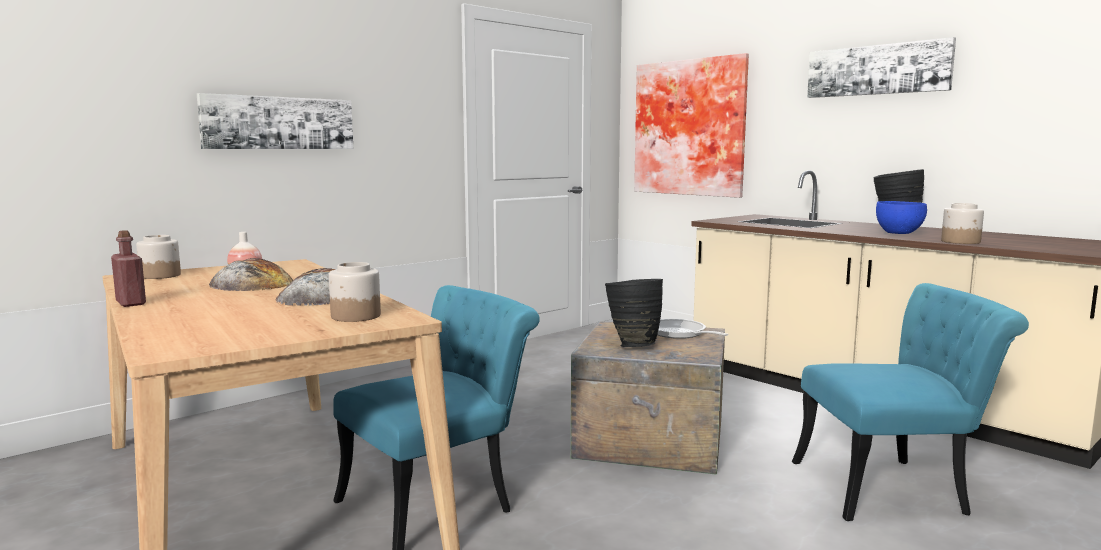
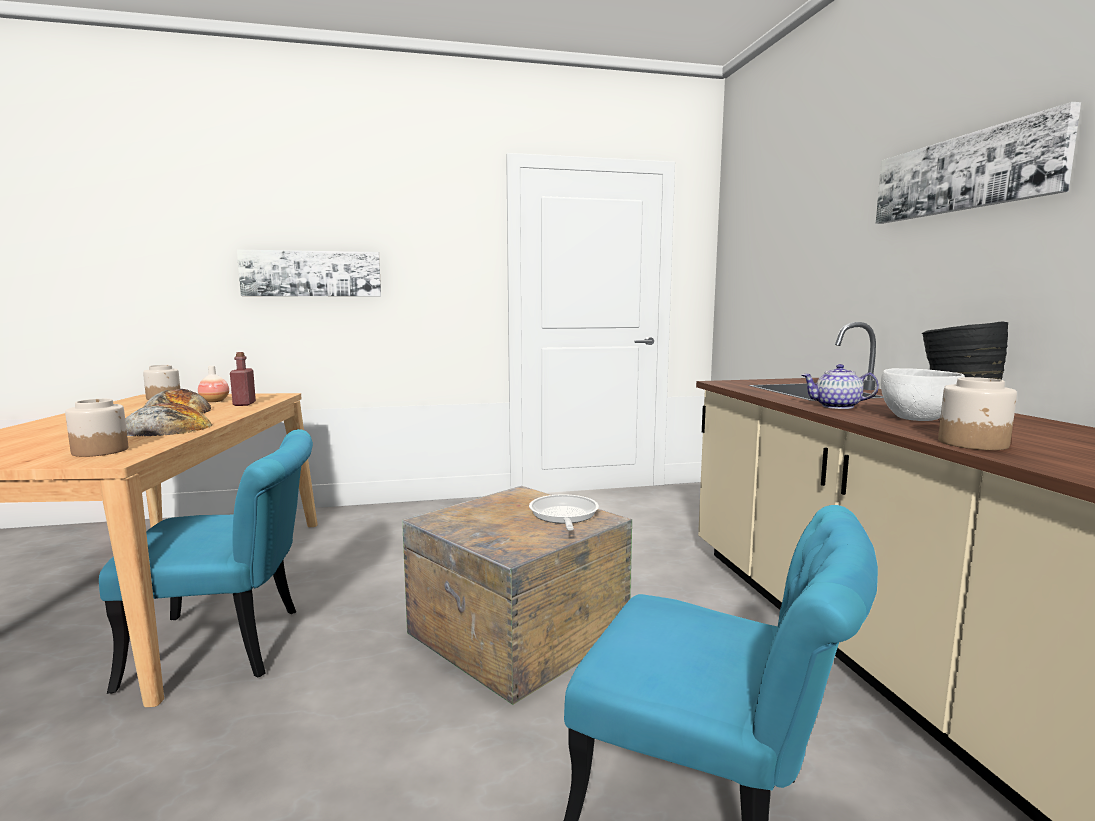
camera: 30 degrees right, 0 degrees up
red bottle [111,230,146,307] -> red bottle moved to [230,352,256,406]
black vase [605,279,663,347] -> none
picture [634,53,749,198] -> none
blue bowl [876,201,927,234] -> white bowl [881,368,965,421]
none -> teapot [802,364,879,409]

